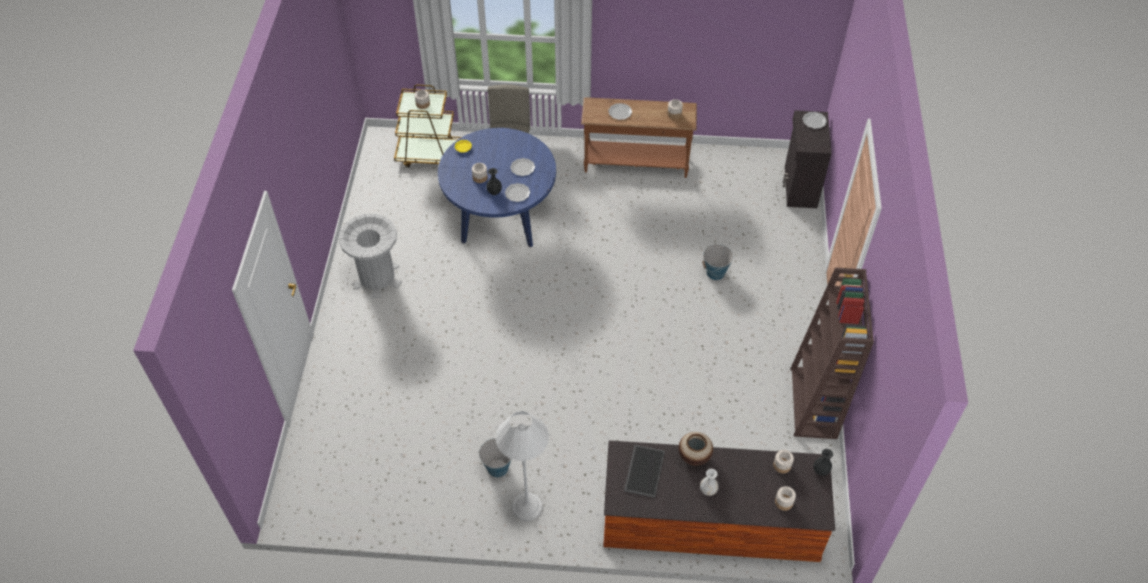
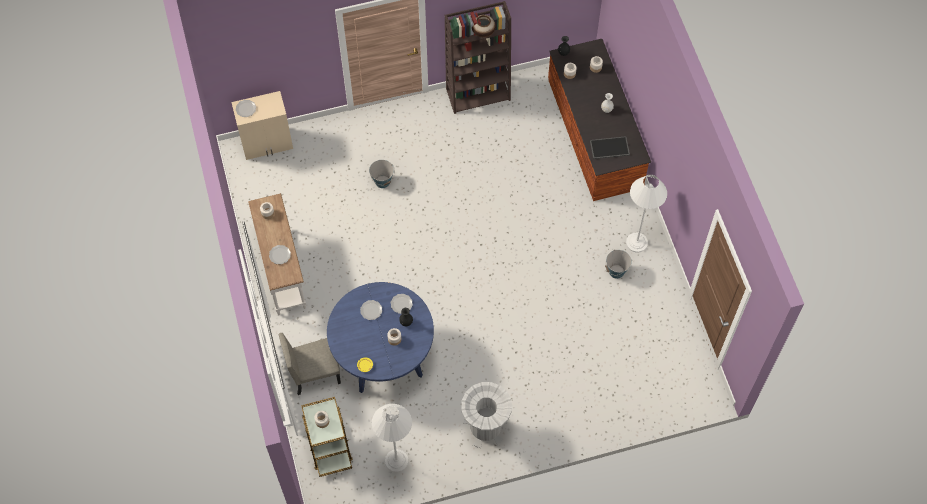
camera: 110 degrees left, 10 degrees up
brown console table [581,97,697,178] -> white console table [248,193,306,315]
vase [678,432,713,466] -> vase moved to [472,15,496,38]
black cabinet [783,110,832,208] -> beige cabinet [231,91,293,160]
none -> white floor lamp [372,404,412,472]

